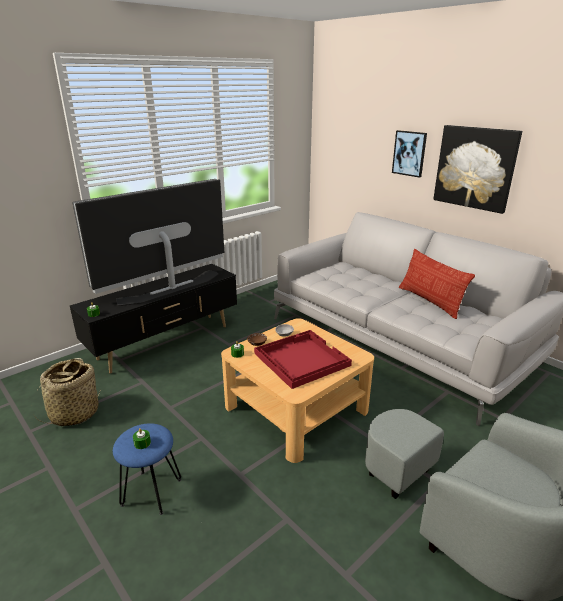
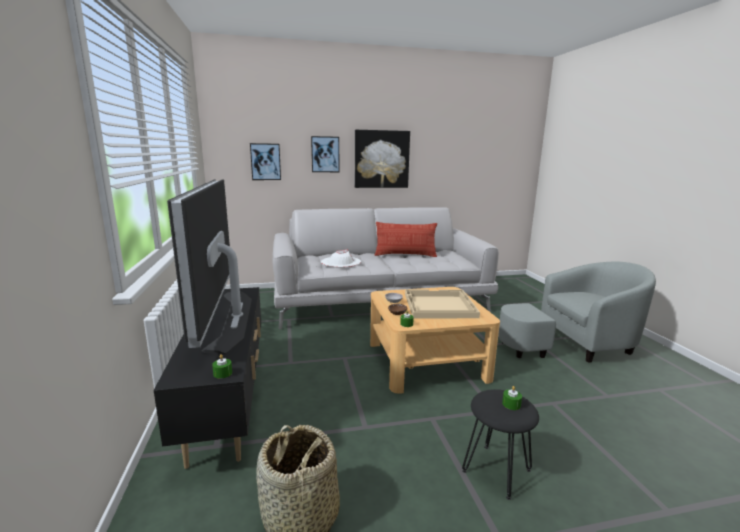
camera: 60 degrees left, 10 degrees down
blue stool [113,423,181,515] -> black stool [462,389,539,500]
red tray [254,330,352,389] -> beige tray [405,290,480,318]
none -> picture [250,143,281,180]
none -> white hat [321,249,361,268]

